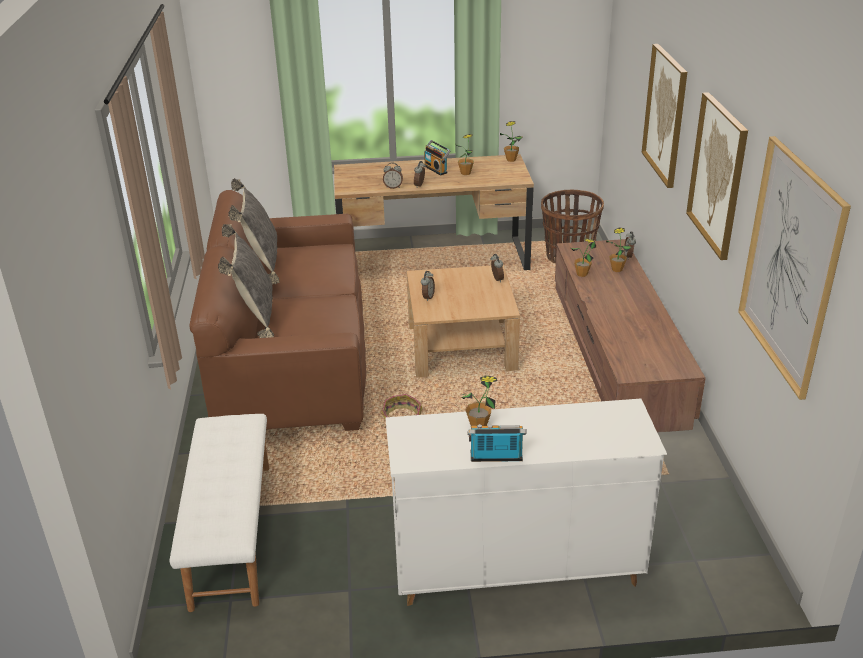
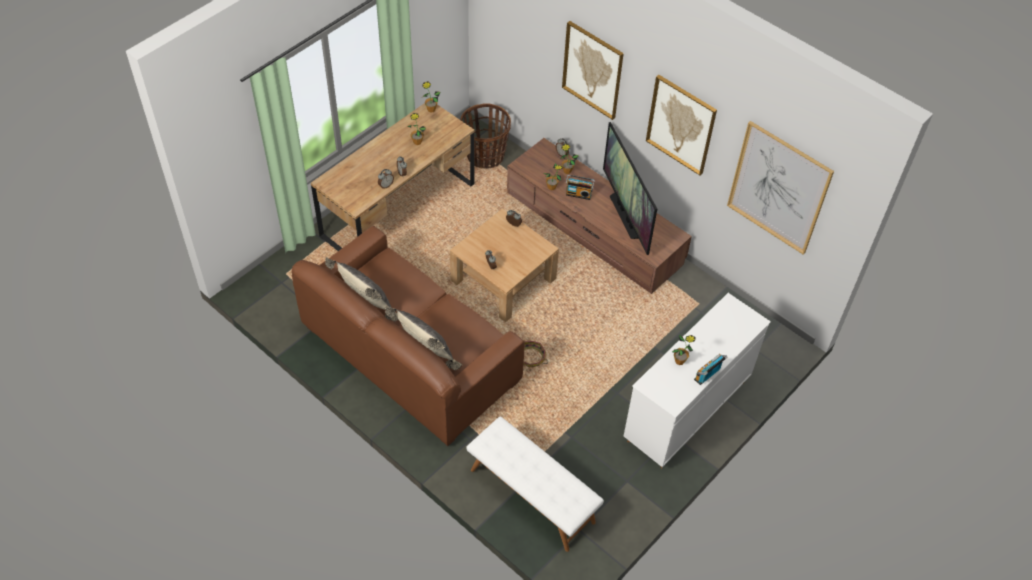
camera: 45 degrees left, 20 degrees up
radio [424,140,450,176] -> radio moved to [566,175,595,200]
none -> television [603,122,657,255]

